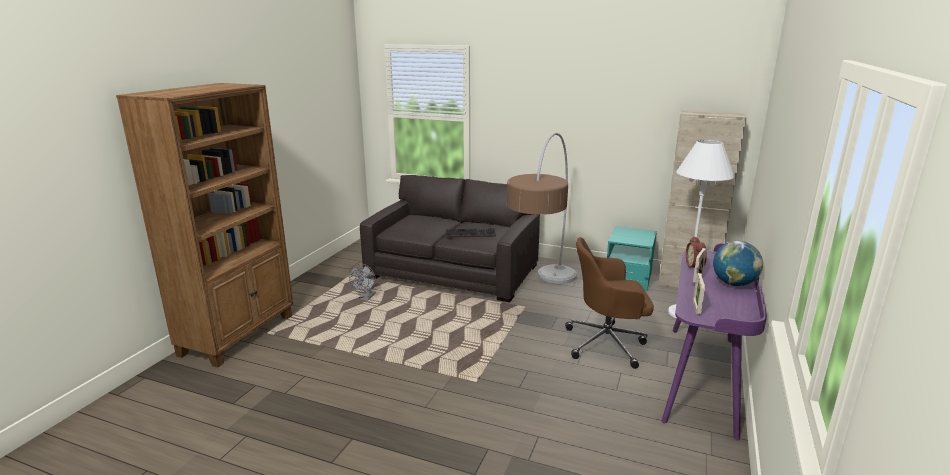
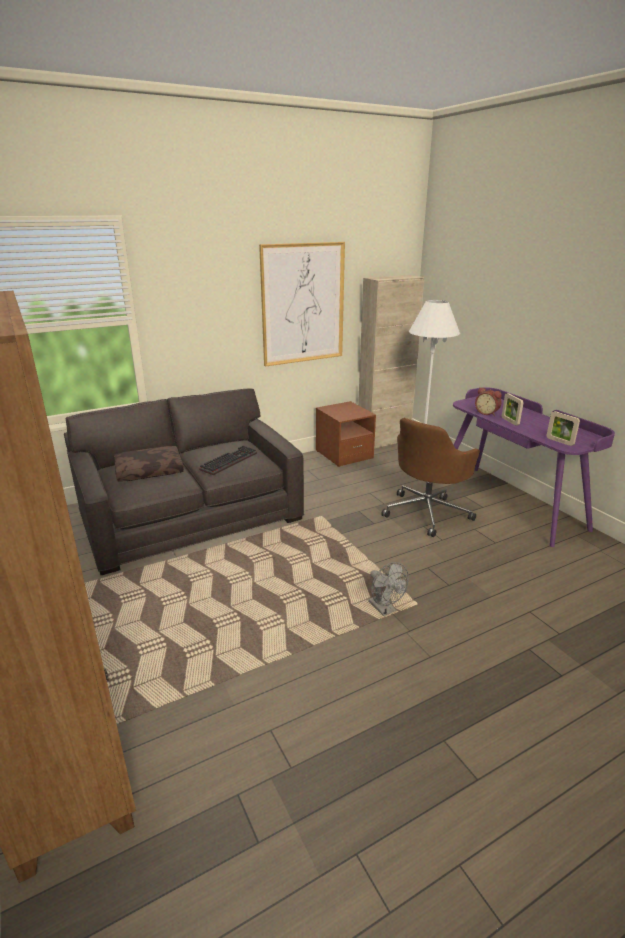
camera: 50 degrees left, 5 degrees up
grey fan [349,264,376,301] -> grey fan moved to [368,562,409,616]
floor lamp [507,133,577,284] -> none
turquoise nightstand [607,226,657,291] -> brown nightstand [316,401,376,467]
globe [713,241,763,286] -> none
none -> brown pillow [114,446,184,482]
none -> picture [259,242,345,367]

